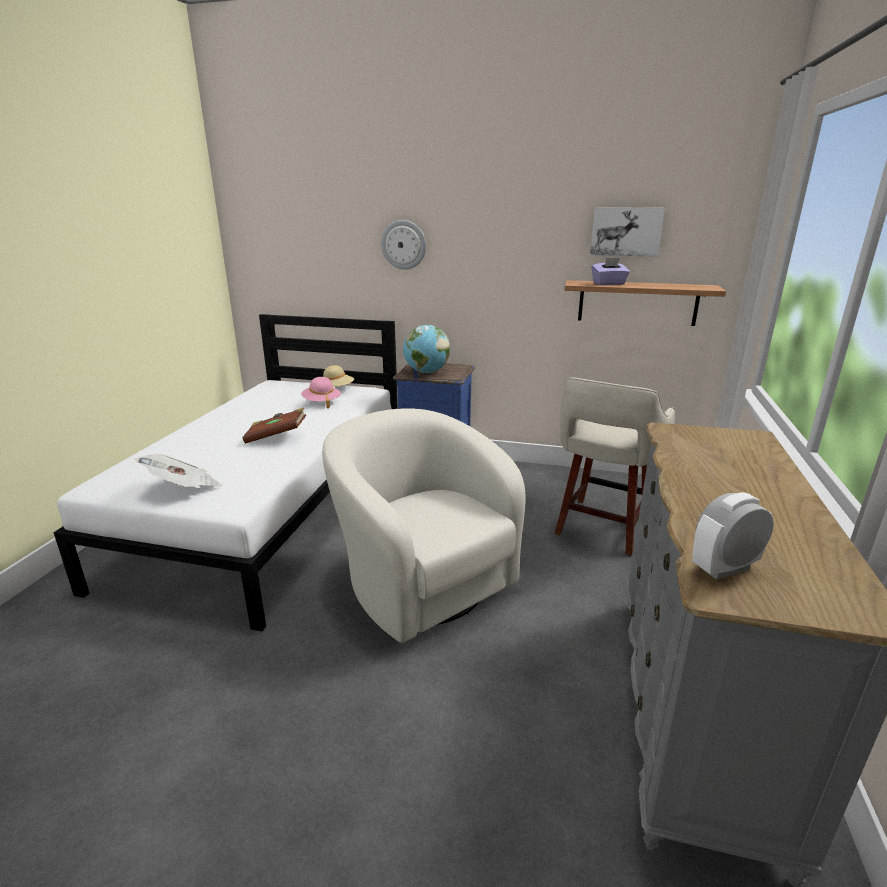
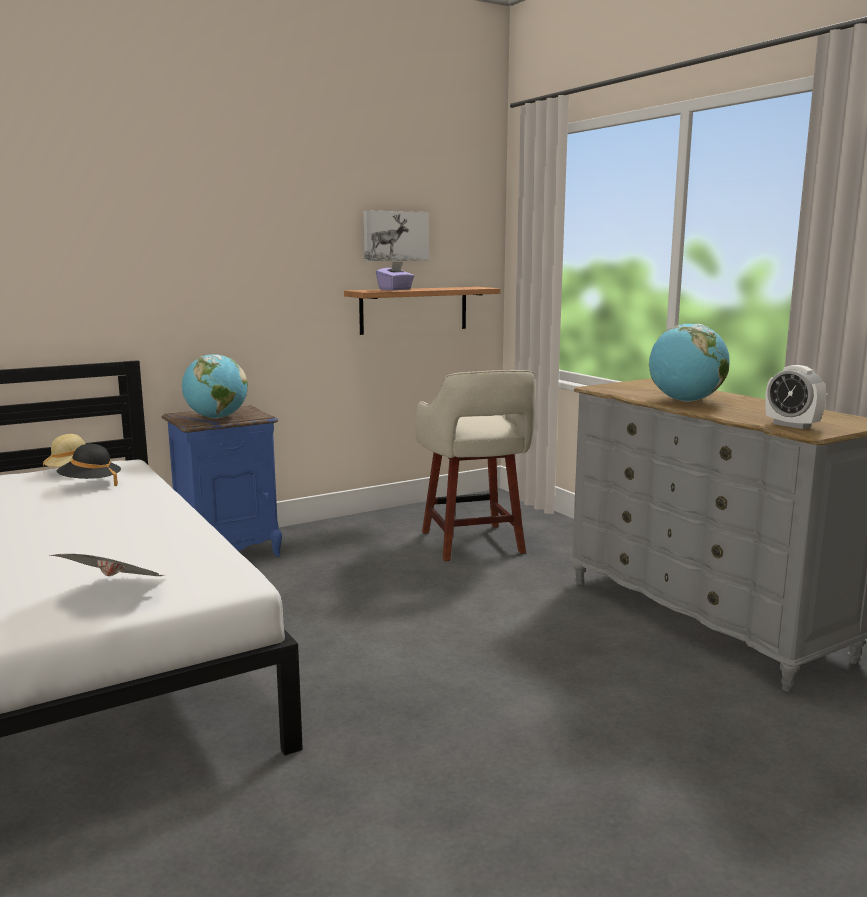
camera: 45 degrees left, 10 degrees down
brown book [242,408,306,443] -> none
pink hat [301,377,341,409] -> black hat [57,444,121,486]
beige armchair [322,408,525,643] -> none
wall clock [381,220,426,269] -> none
alarm clock [692,492,774,580] -> alarm clock turned 60 degrees counterclockwise [765,365,826,429]
none -> globe [649,324,730,402]

